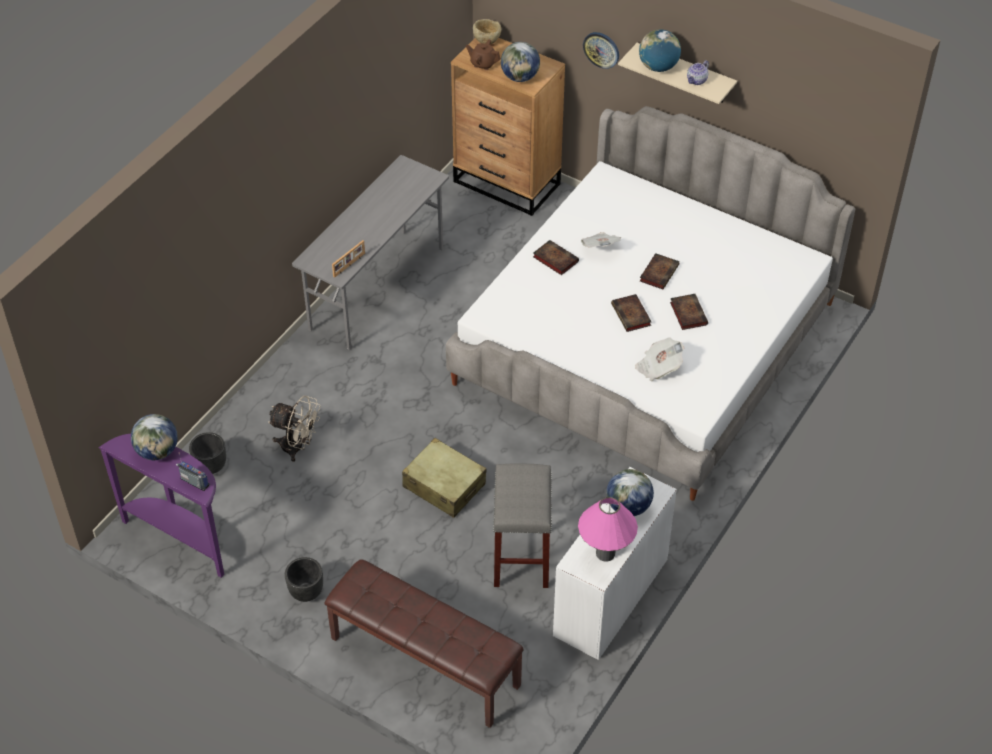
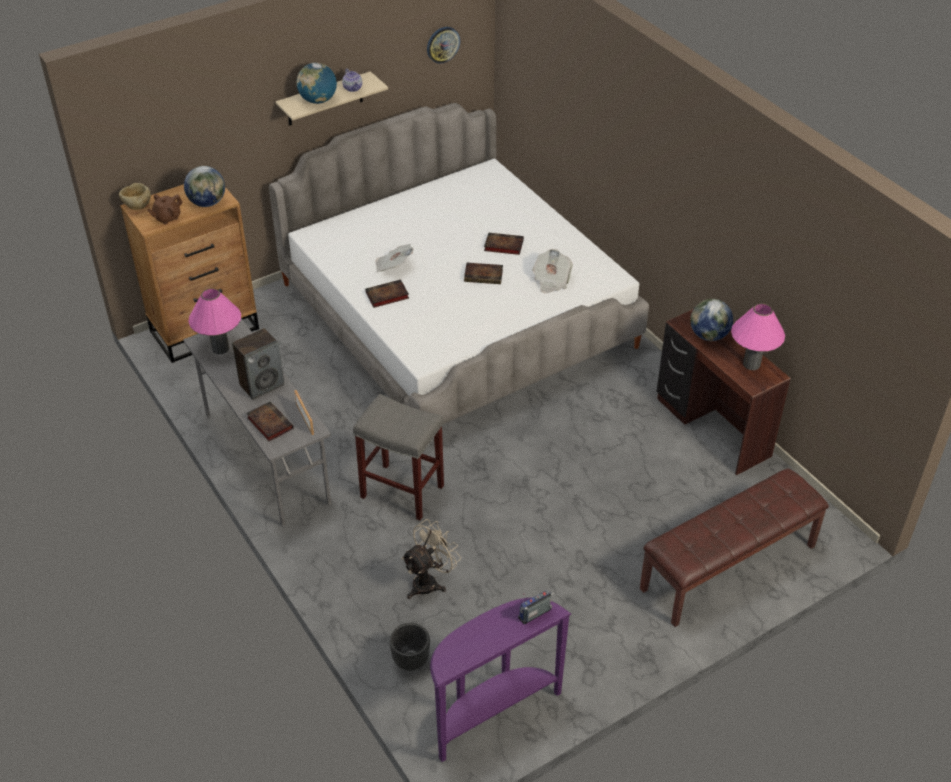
camera: 65 degrees left, 5 degrees down
globe [131,414,178,460] -> none
black planter [285,557,323,602] -> none
beige suitcase [402,438,486,518] -> none
grey stool [493,463,551,588] -> grey stool moved to [353,394,444,520]
white desk [553,467,677,660] -> brown desk [656,309,791,475]
wall clock [583,32,619,69] -> wall clock moved to [427,27,460,63]
book [640,253,679,289] -> book moved to [246,402,294,441]
none -> pink table lamp [188,288,241,354]
none -> speaker [232,328,284,400]

